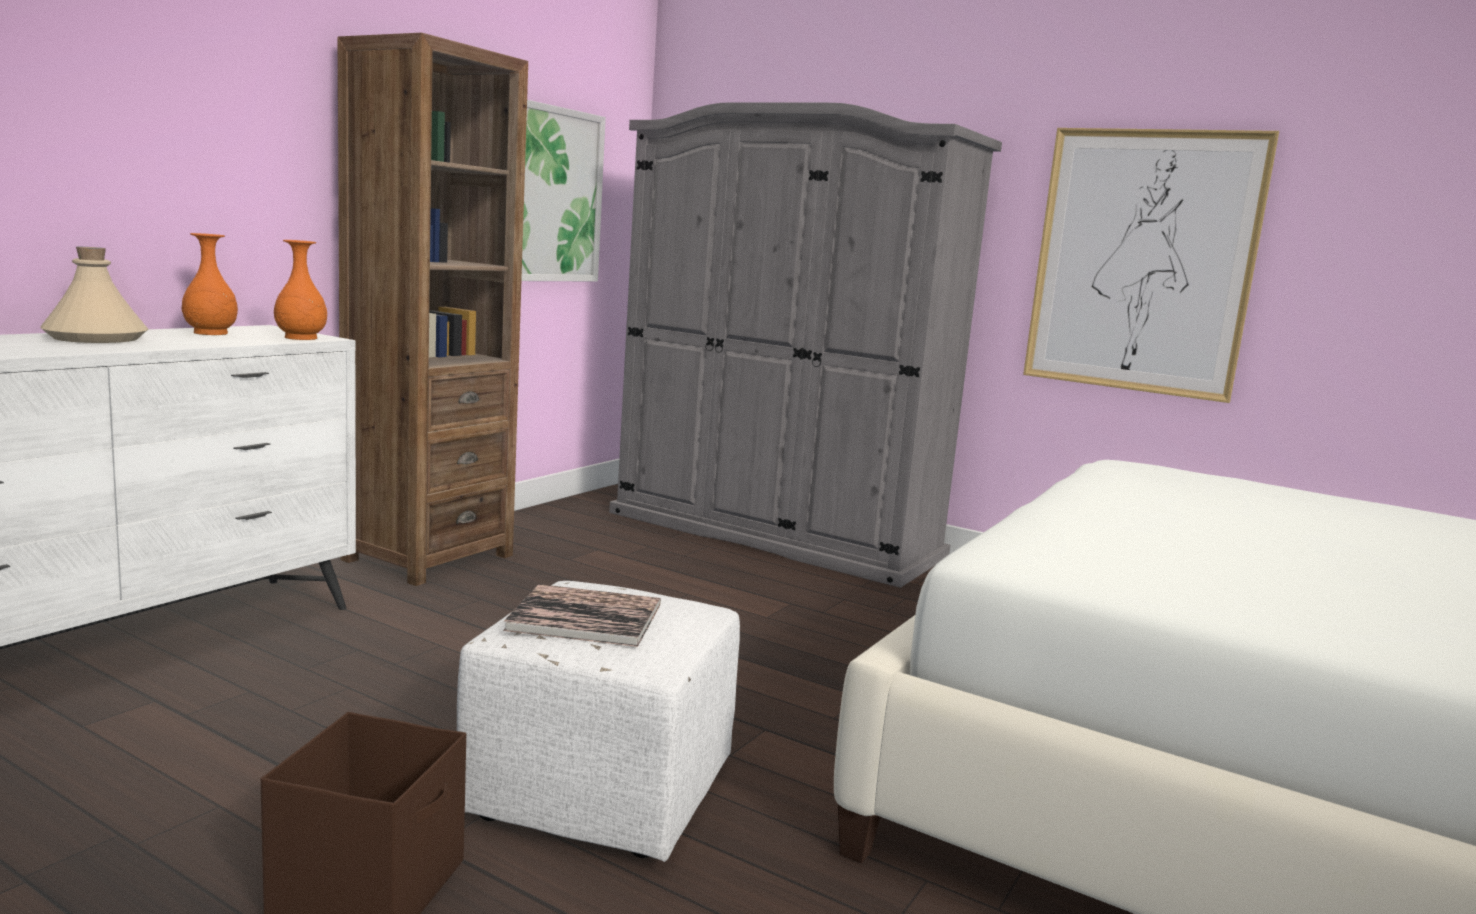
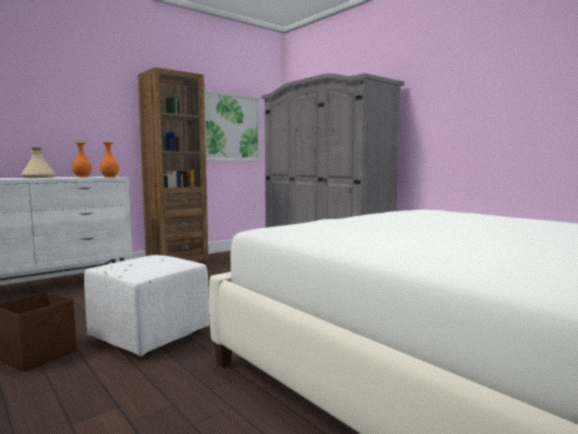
camera: 20 degrees right, 5 degrees down
book [503,584,661,647] -> none
picture [1023,128,1279,403] -> none

